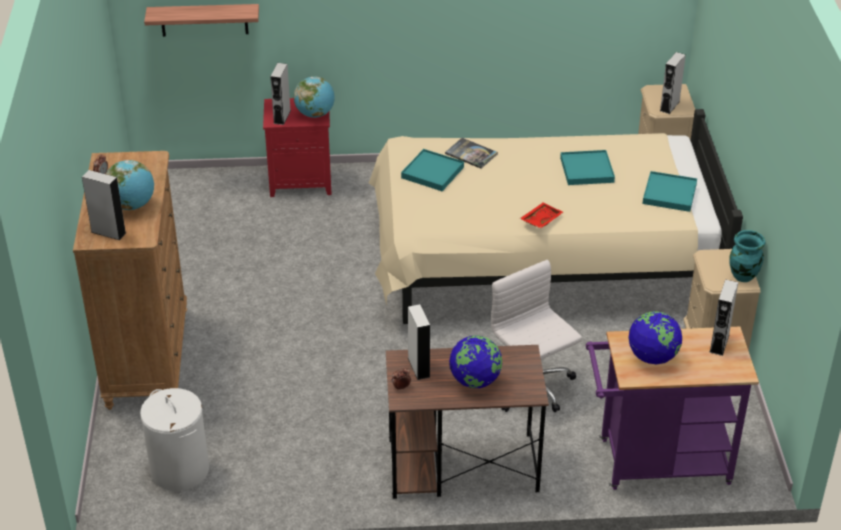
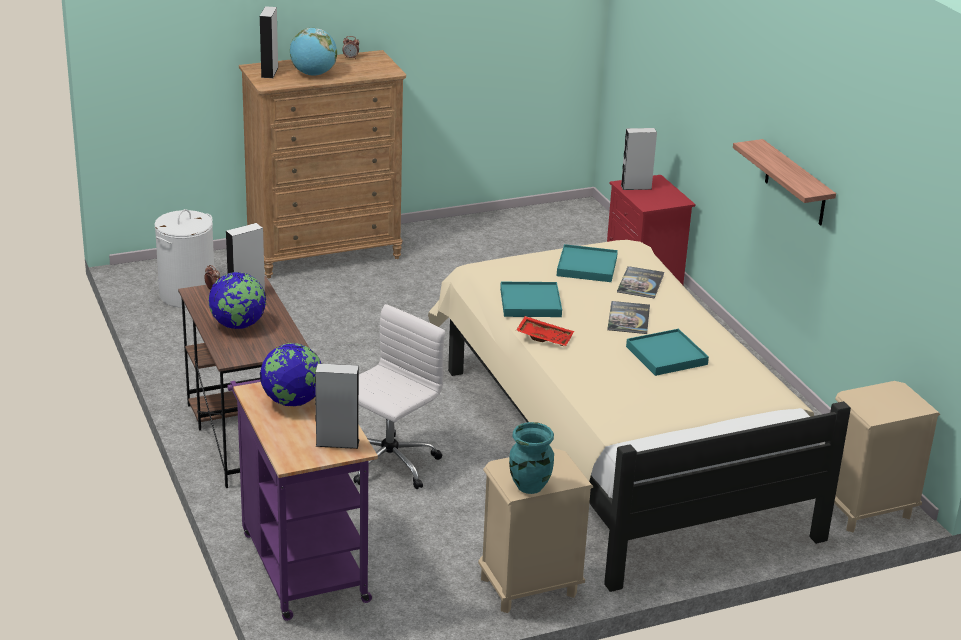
camera: 70 degrees right, 10 degrees down
shelf [144,4,259,37] -> shelf moved to [733,139,836,226]
globe [294,76,335,118] -> none
turquoise tray [643,171,697,212] -> turquoise tray moved to [500,282,562,317]
grey speaker [660,52,686,114] -> none
none -> book [607,301,650,334]

